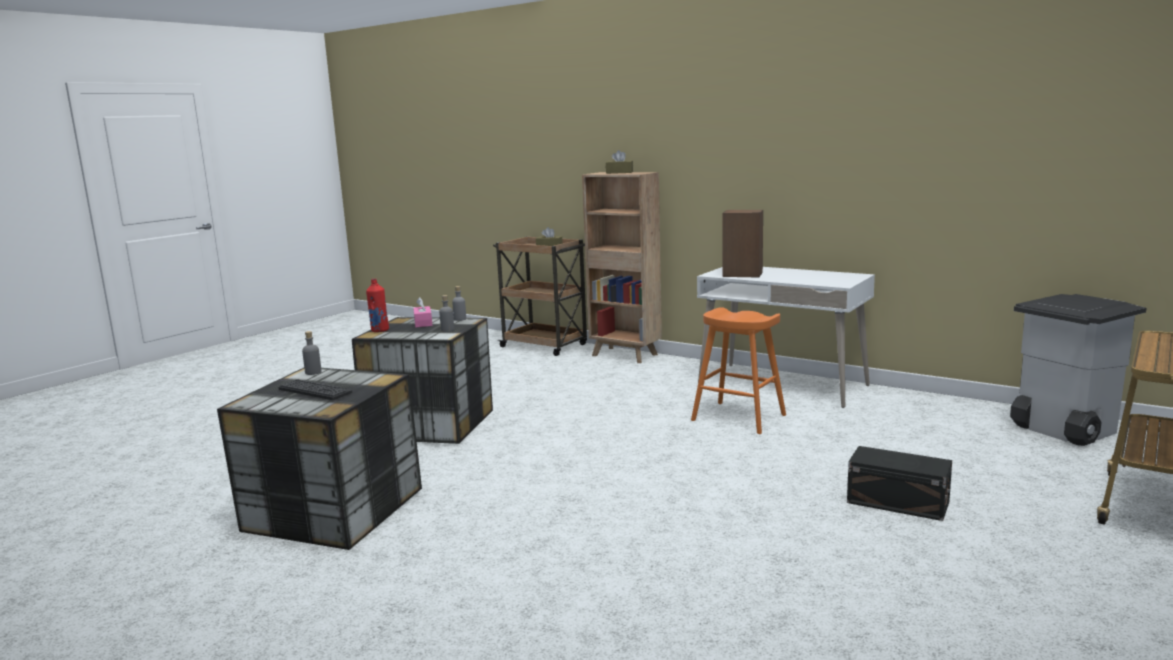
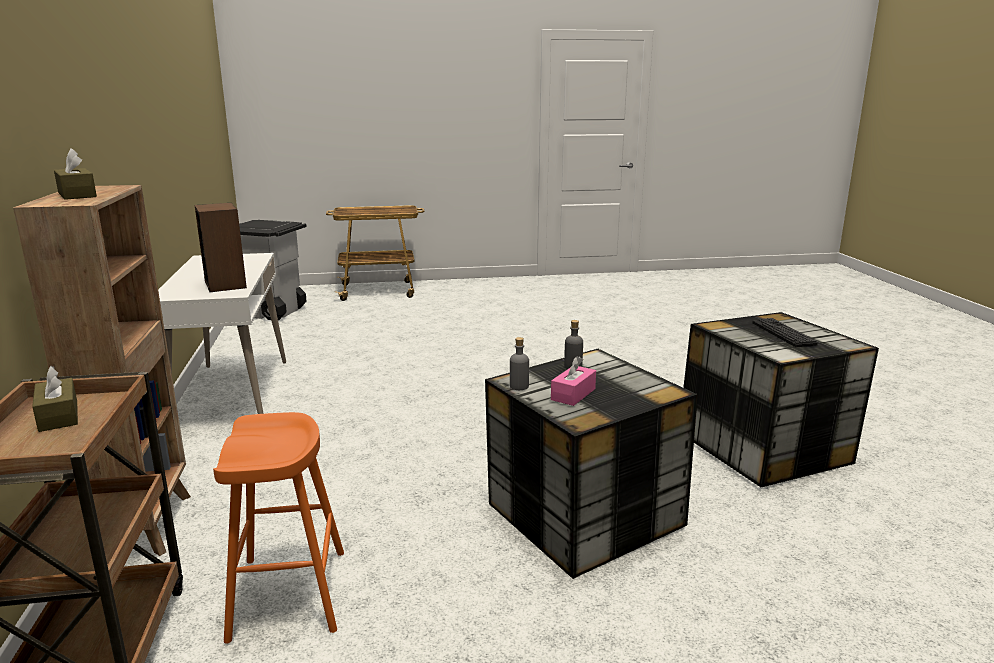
camera: 135 degrees left, 5 degrees up
grey bottle [302,331,321,375] -> none
red bottle [366,279,389,332] -> none
orange stool [691,307,786,434] -> orange stool moved to [213,412,344,644]
black storage box [847,446,952,521] -> none

